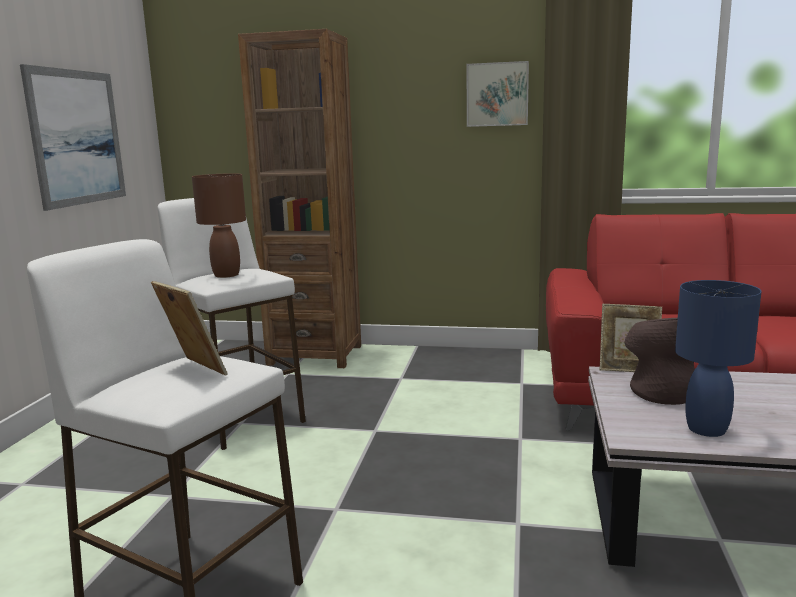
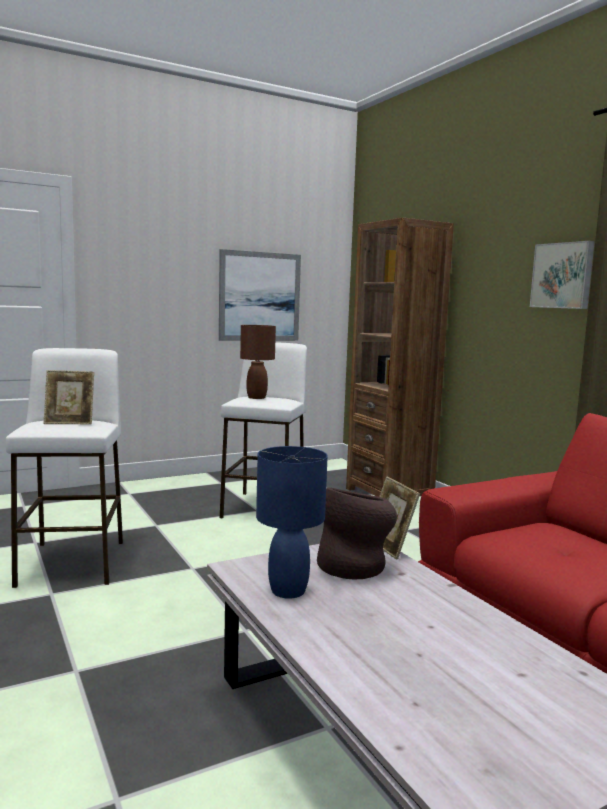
camera: 50 degrees right, 5 degrees down
picture frame [151,281,228,376] -> picture frame turned 75 degrees clockwise [44,370,94,425]

